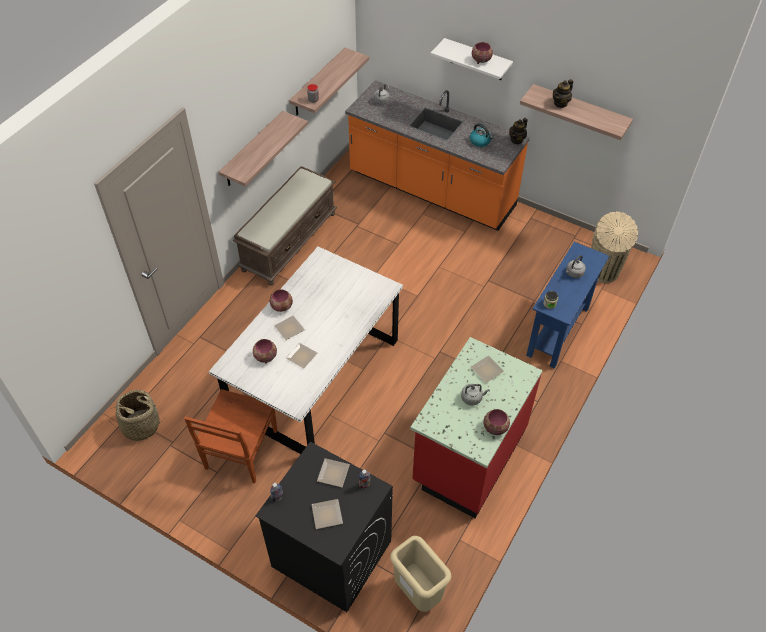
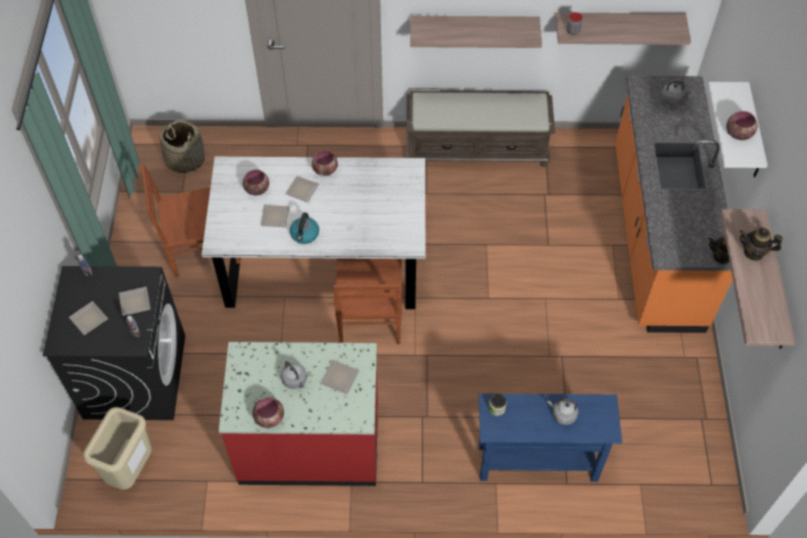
camera: 60 degrees right, 5 degrees up
kettle [470,123,493,147] -> kettle moved to [290,213,319,244]
beige trash can [591,212,638,283] -> none
none -> brown chair [334,258,402,344]

